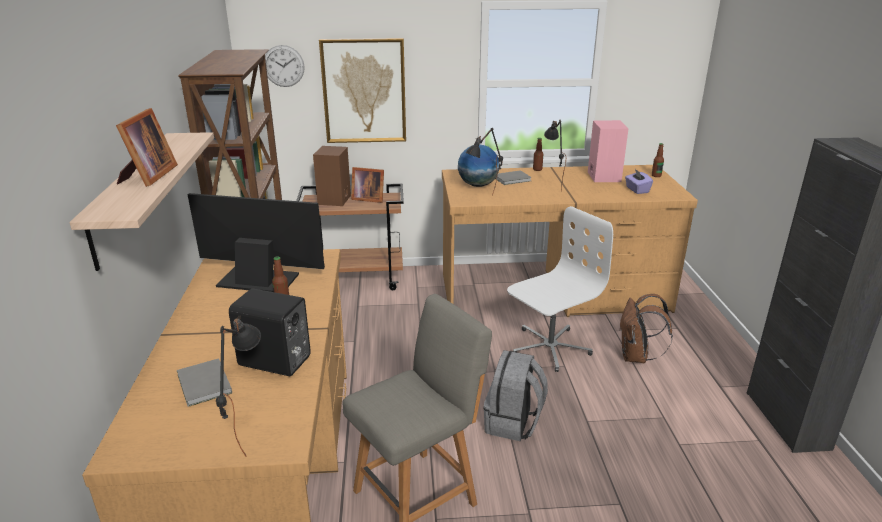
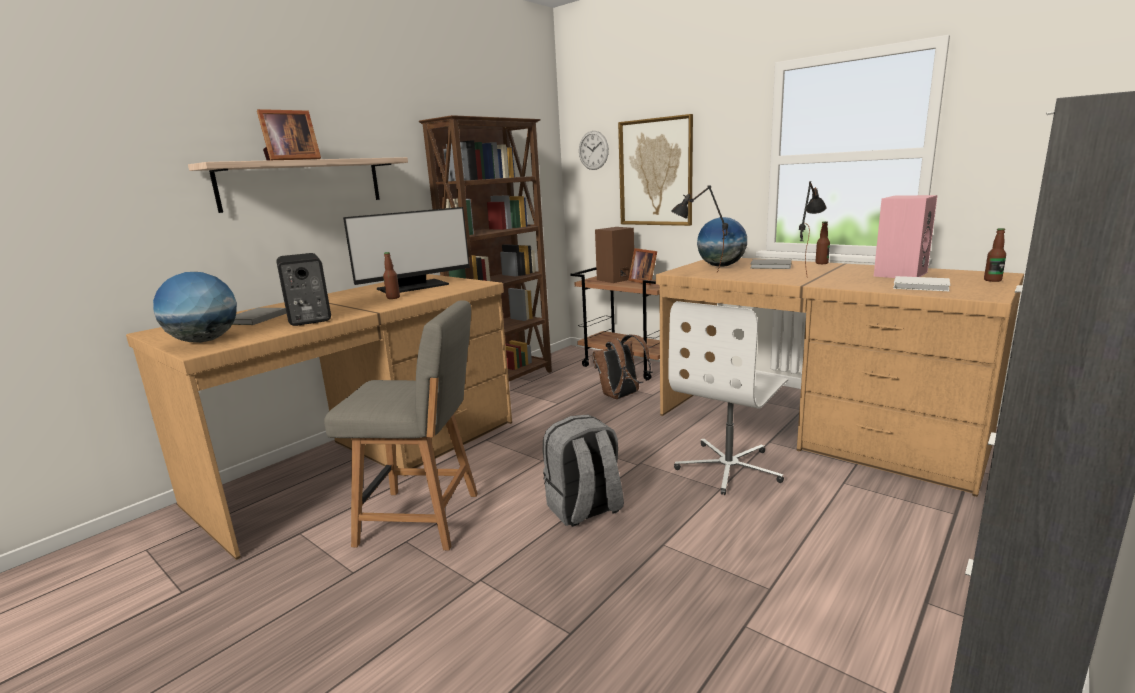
camera: 45 degrees right, 10 degrees down
monitor [187,193,325,292] -> monitor turned 90 degrees clockwise [343,207,470,293]
black table lamp [216,316,261,456] -> globe [153,272,237,343]
white office chair [507,206,613,372] -> white office chair turned 120 degrees clockwise [668,301,788,495]
brown backpack [619,294,673,363] -> brown backpack moved to [592,335,651,399]
purple tissue box [625,169,653,194] -> white book [893,276,950,291]

